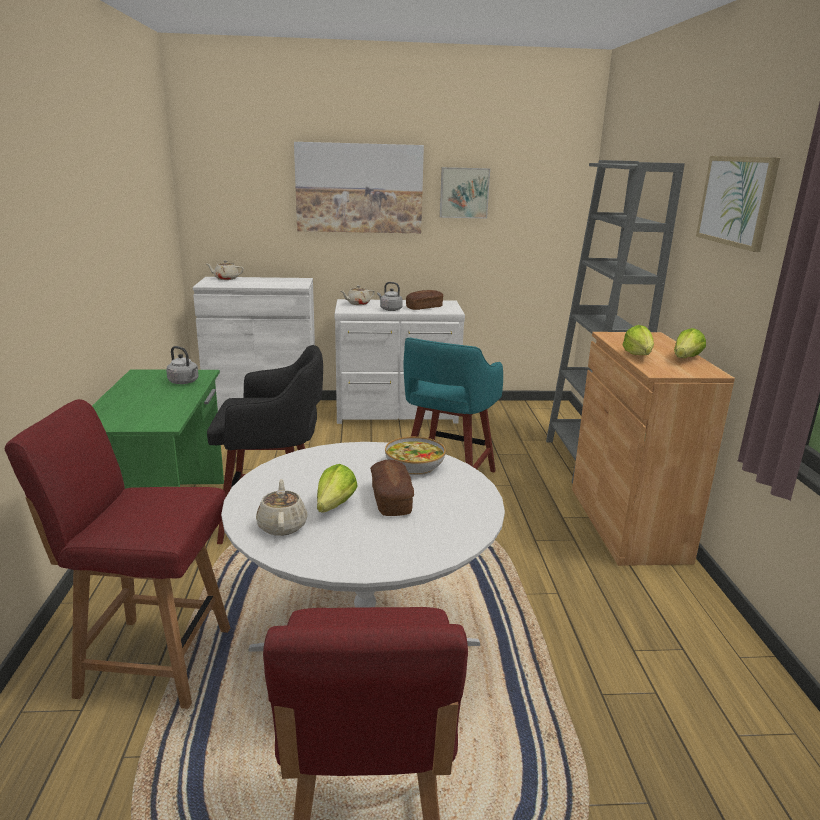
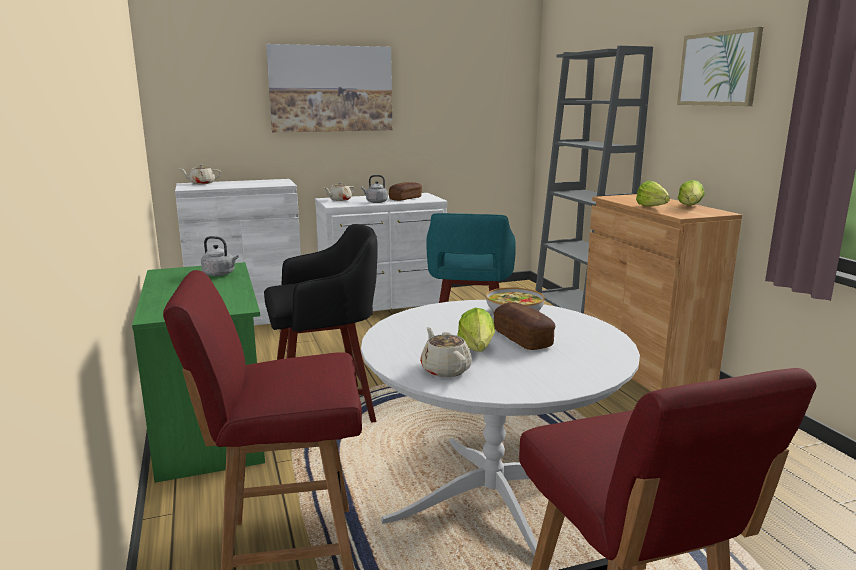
camera: 15 degrees left, 5 degrees down
picture [440,167,490,219] -> none

